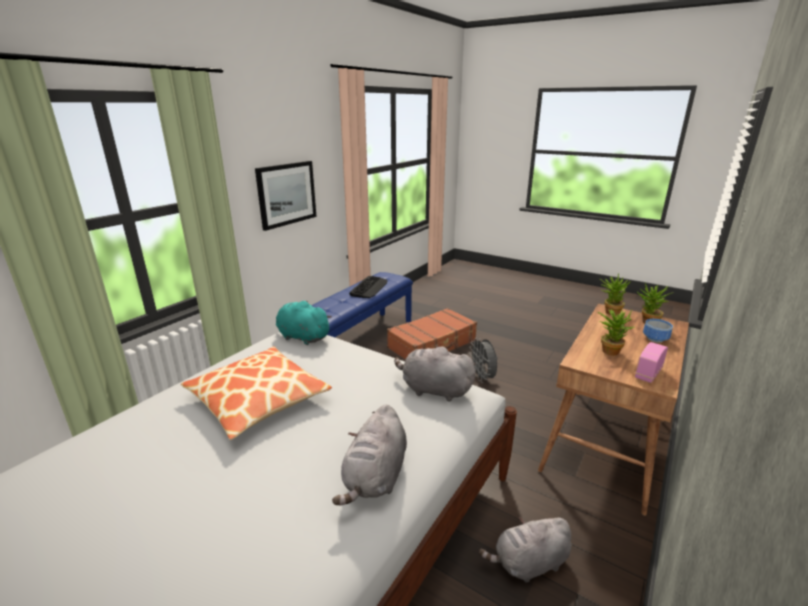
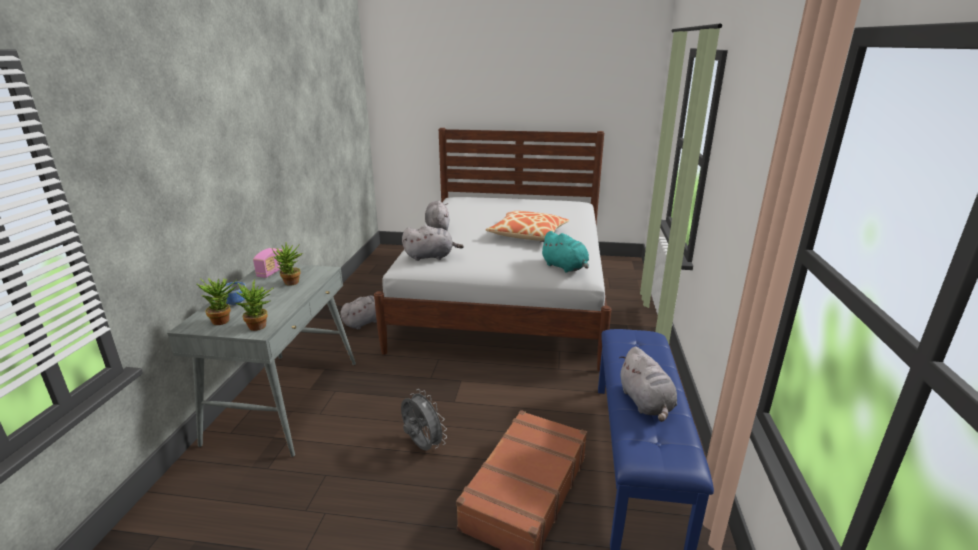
camera: 155 degrees right, 0 degrees up
picture [255,161,317,231] -> none
turquoise plush toy [276,300,332,345] -> turquoise plush toy turned 45 degrees clockwise [540,231,589,273]
keyboard [349,276,388,298] -> grey plush toy [619,347,677,422]
brown desk [538,304,689,516] -> grey desk [167,264,356,457]

